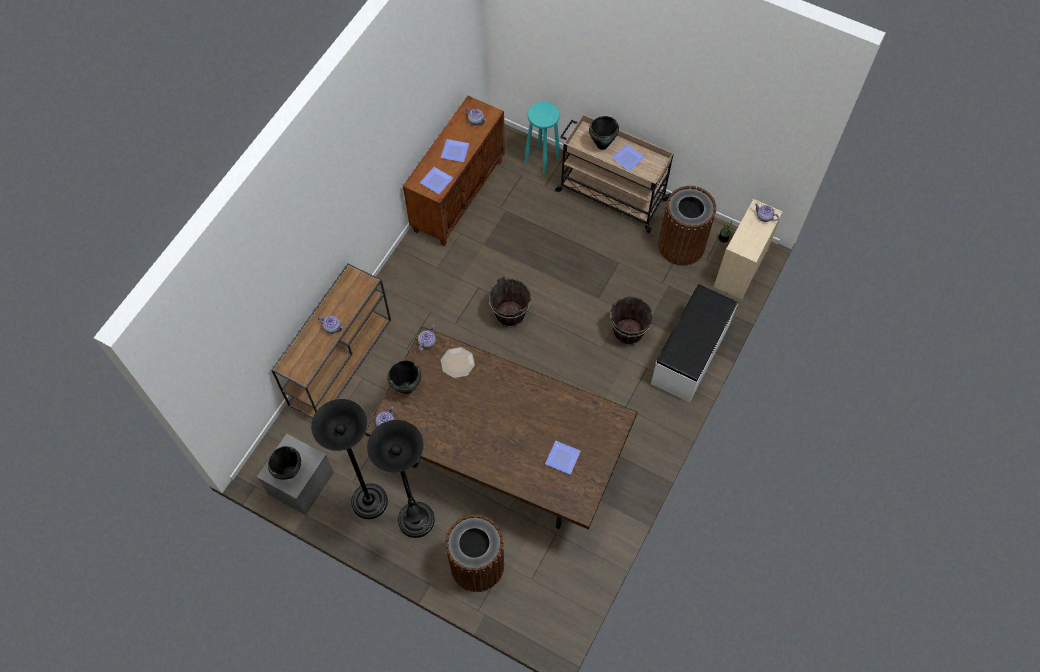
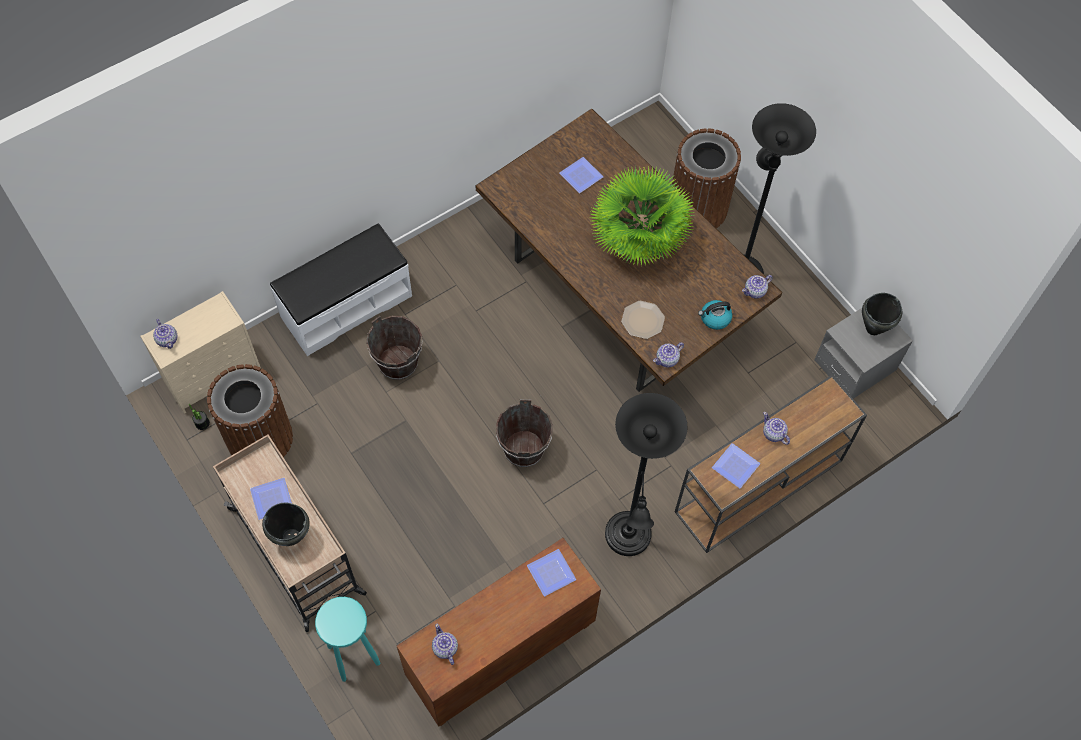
camera: 155 degrees left, 0 degrees up
black floor lamp [311,399,388,519] -> black floor lamp moved to [605,393,688,556]
black cooking pot [387,360,421,394] -> kettle [698,300,732,330]
plate [441,139,470,162] -> plate moved to [712,443,760,488]
none -> potted plant [589,166,694,266]

